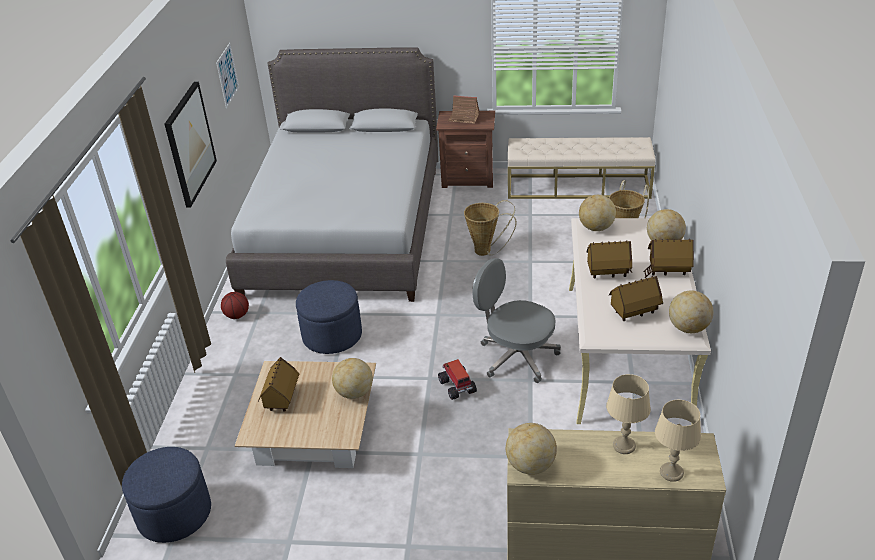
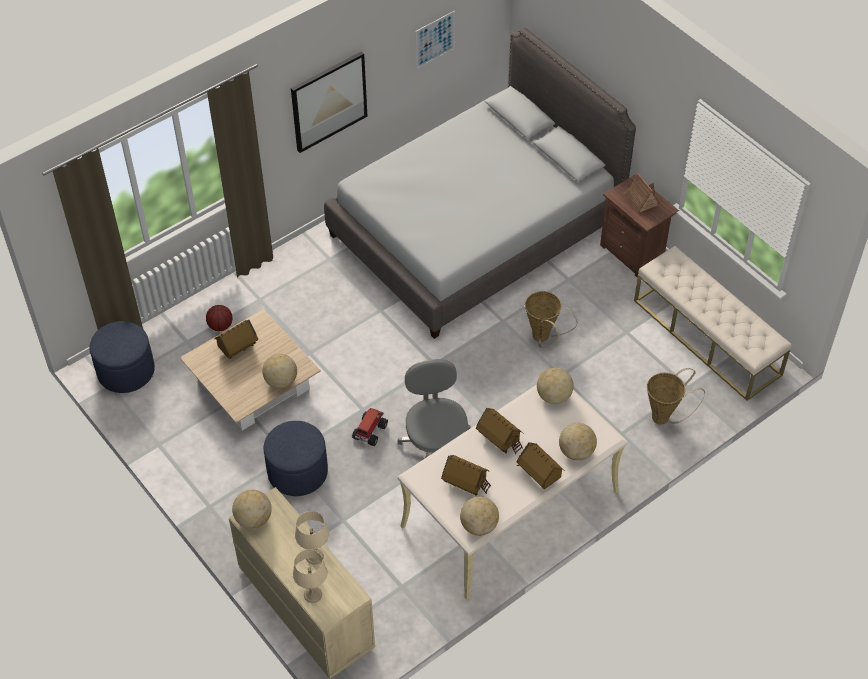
camera: 45 degrees right, 15 degrees up
basketball [221,292,249,319] -> basketball moved to [206,305,232,331]
blue ottoman [296,280,362,354] -> blue ottoman moved to [264,421,328,496]

